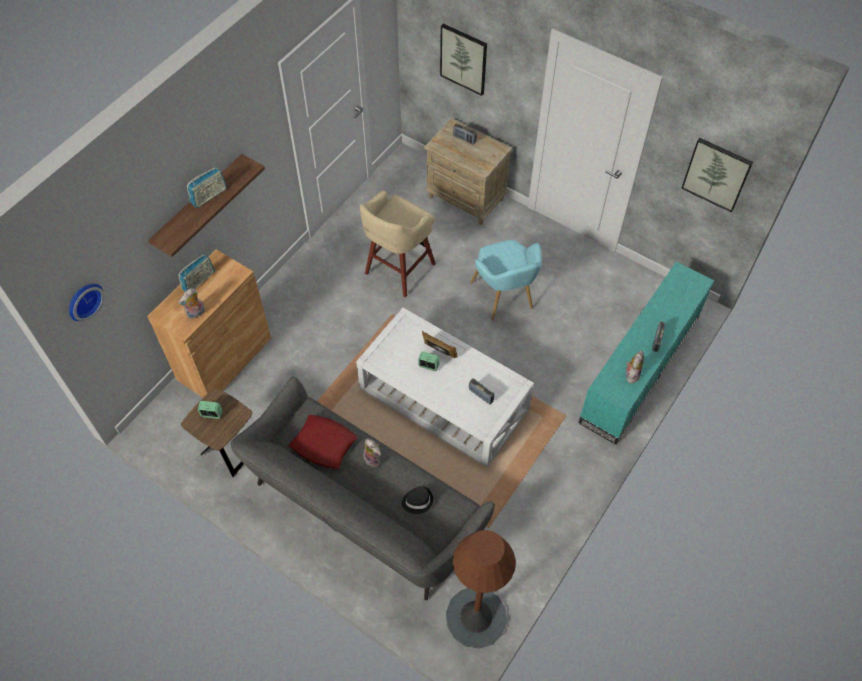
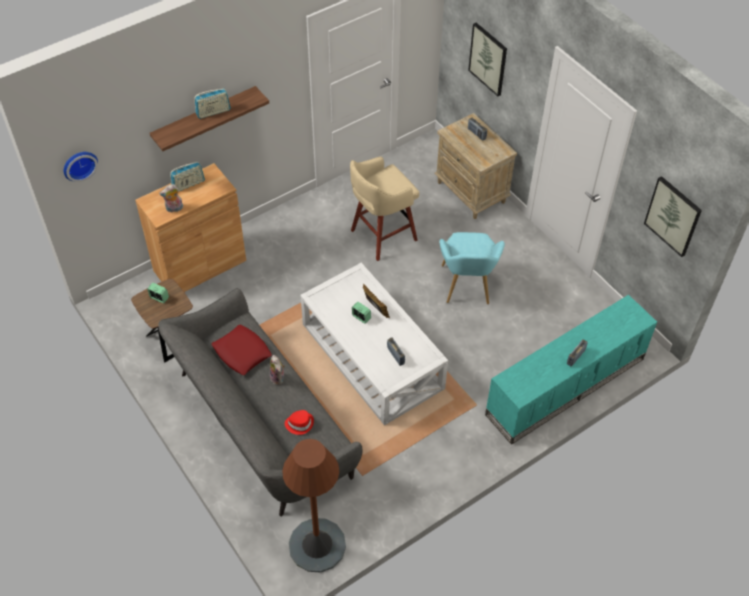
camera: 20 degrees right, 5 degrees down
black hat [402,486,433,514] -> red hat [285,410,314,435]
plush toy [625,350,644,383] -> none

